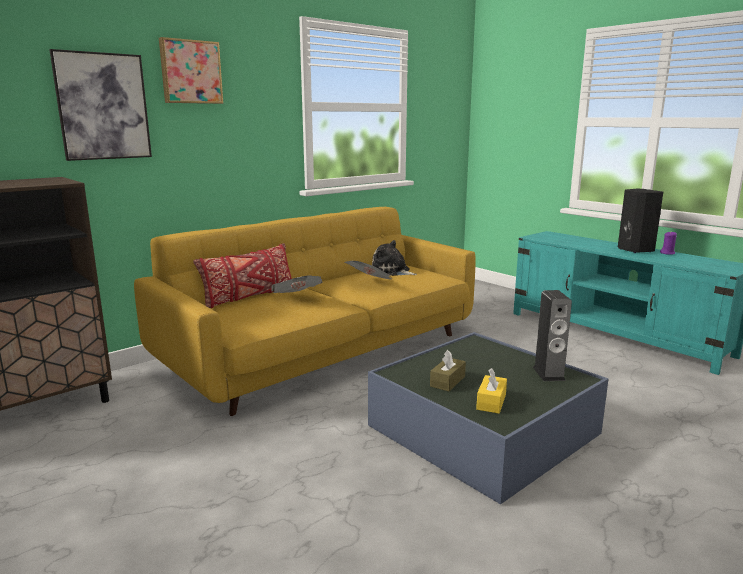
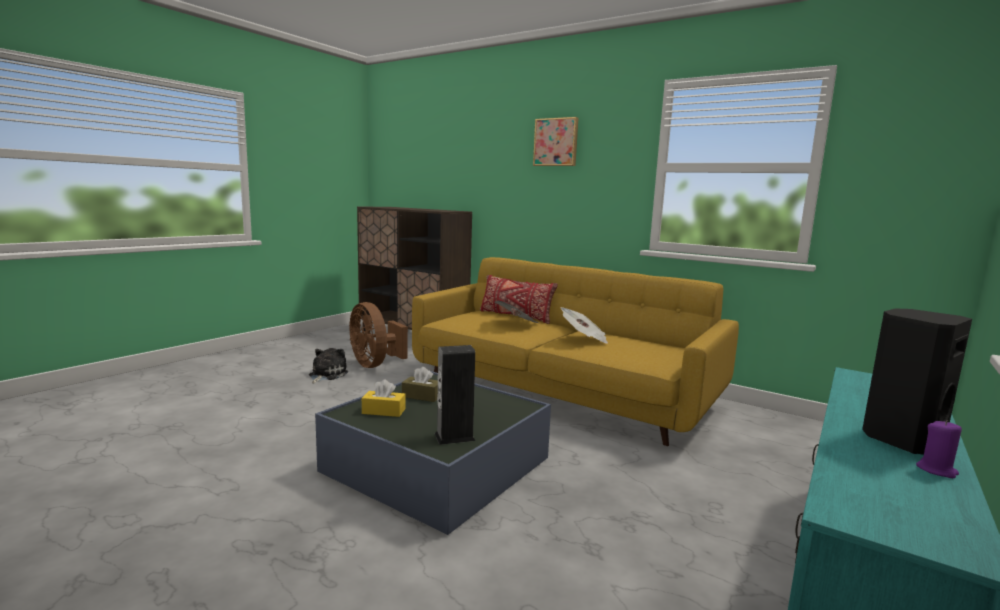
camera: 75 degrees right, 5 degrees down
picture [49,49,152,161] -> none
plush toy [372,240,417,276] -> plush toy moved to [309,348,348,383]
none -> brown fan [349,302,408,368]

